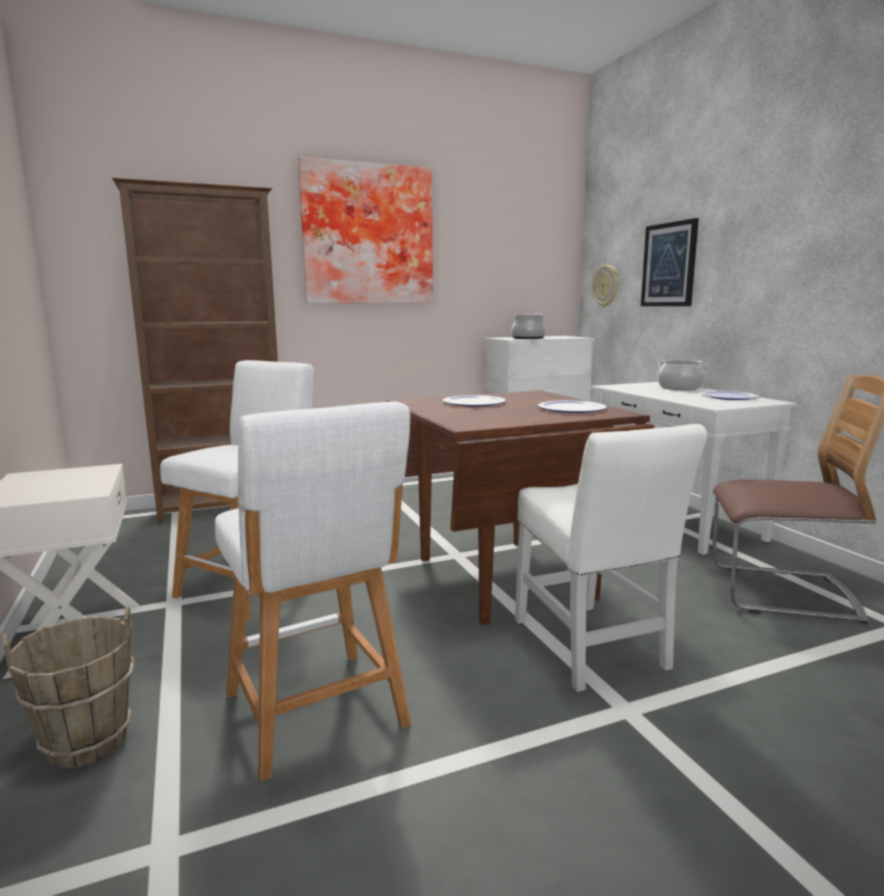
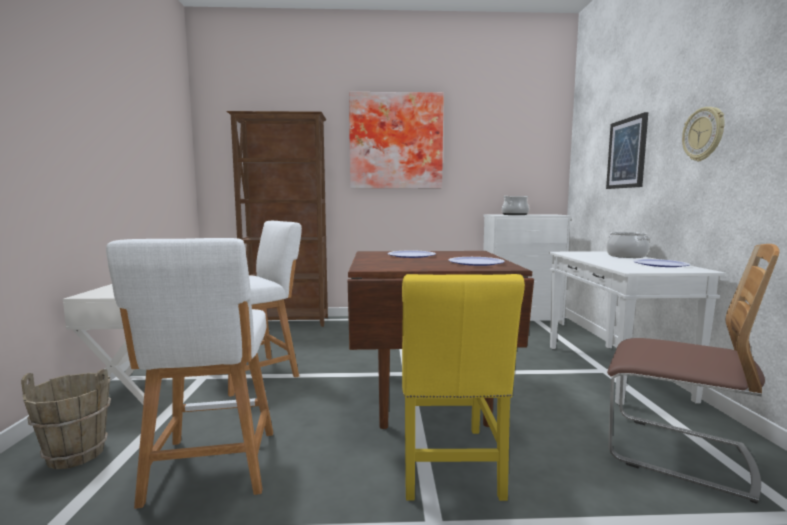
camera: 20 degrees right, 5 degrees down
white chair [515,424,707,692] -> yellow chair [402,274,525,501]
wall clock [592,265,619,307] -> wall clock moved to [682,107,725,161]

